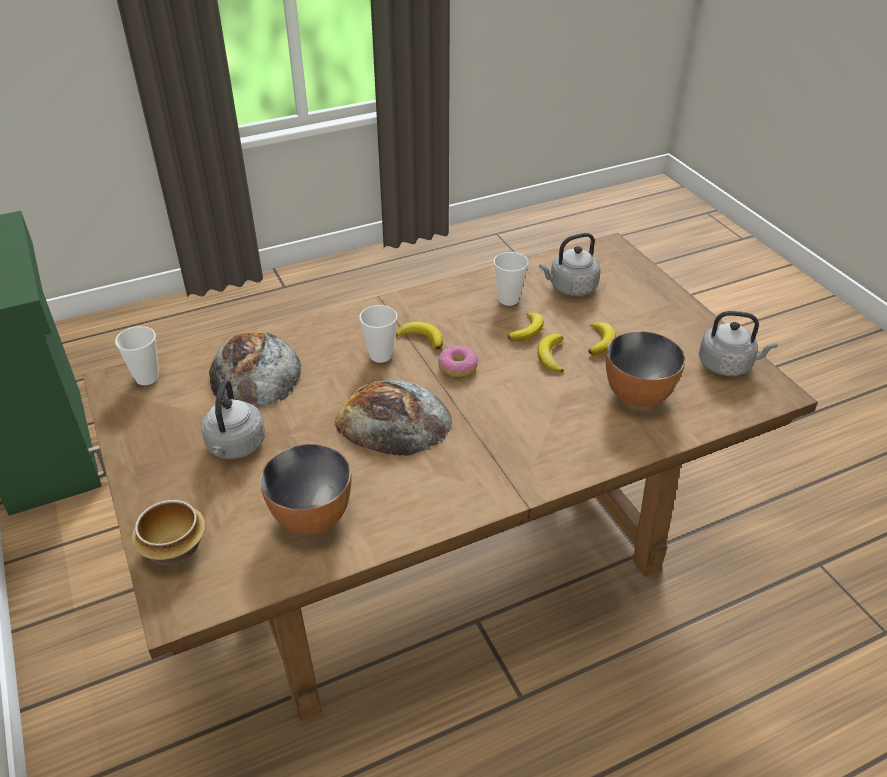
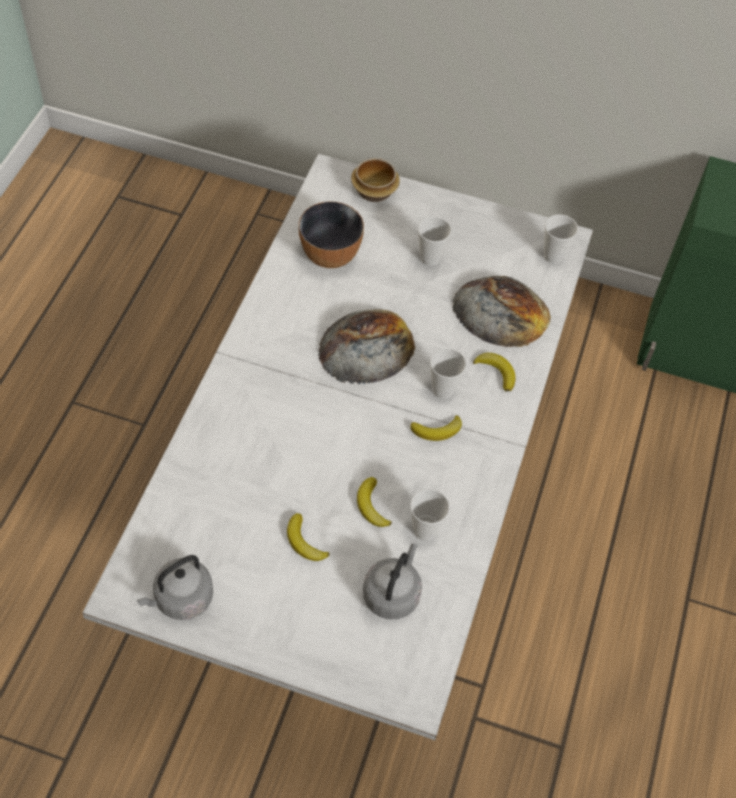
camera: 130 degrees right, 15 degrees up
brown dining table [82,233,818,721] -> white dining table [82,154,593,740]
grey kettle [201,380,265,459] -> cup [418,217,451,266]
donut [438,346,478,377] -> none
banana [537,334,564,373] -> banana moved to [473,353,516,391]
bowl [606,331,685,407] -> none

